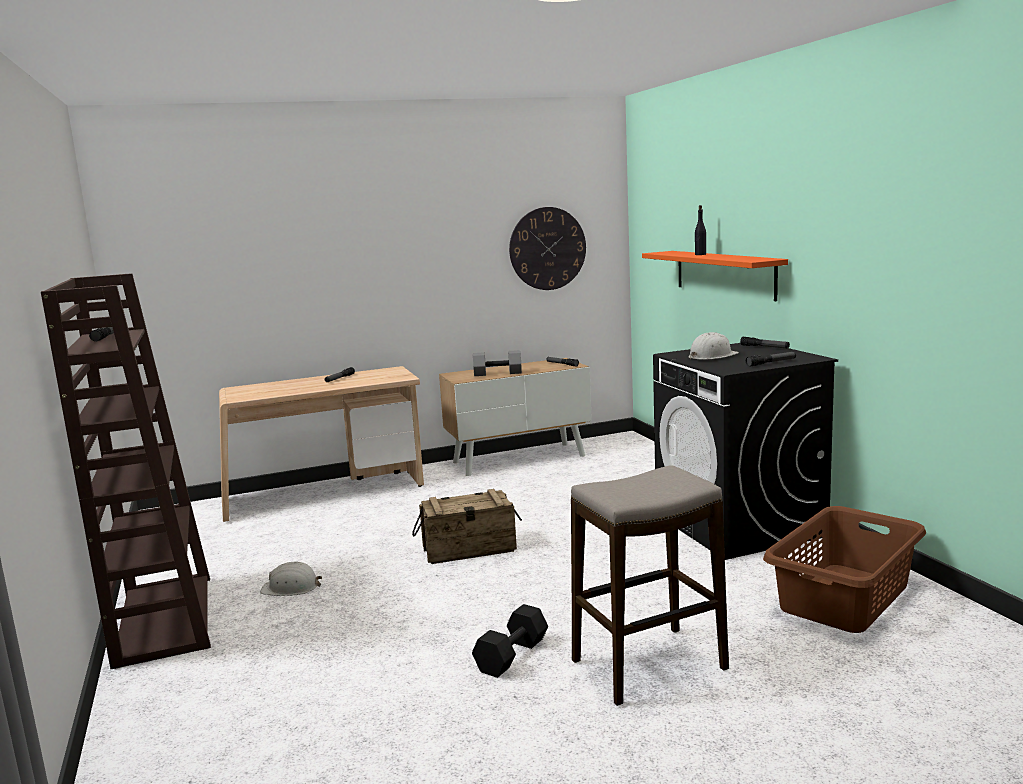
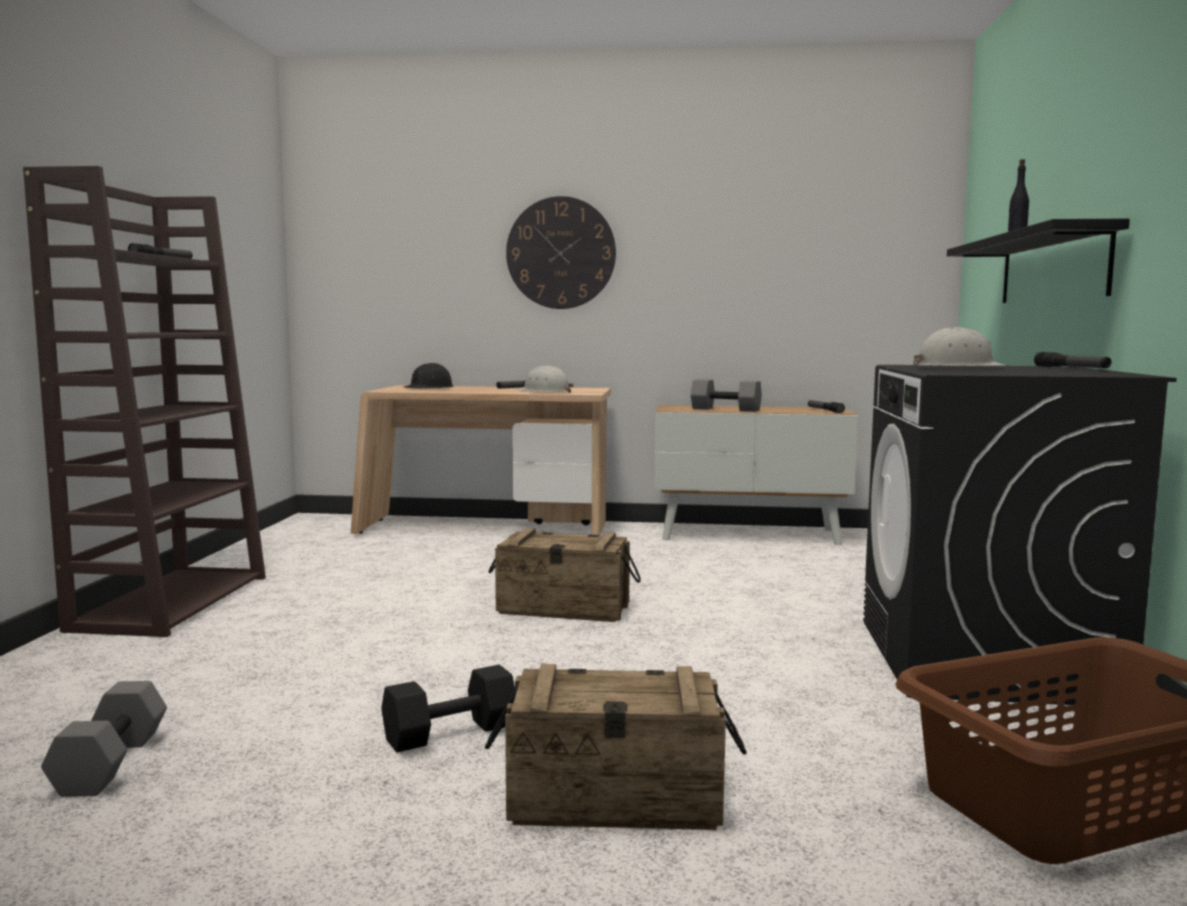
camera: 25 degrees right, 5 degrees down
white hard hat [260,562,322,596] -> white hard hat moved to [515,365,574,393]
wall clock [509,207,586,290] -> wall clock moved to [506,196,616,309]
stool [571,465,729,706] -> crate [485,664,747,830]
orange shelf [642,251,788,301] -> black shelf [947,219,1130,303]
flashlight [746,352,796,367] -> none
none -> grey dumbbell [41,681,167,797]
none -> black hard hat [404,363,454,389]

